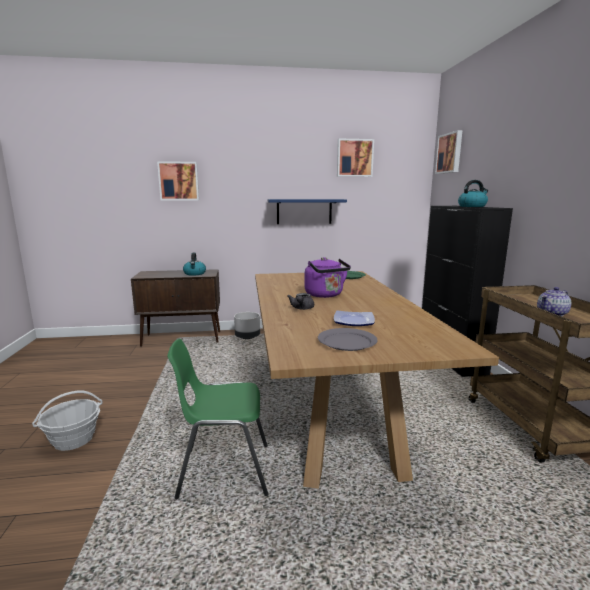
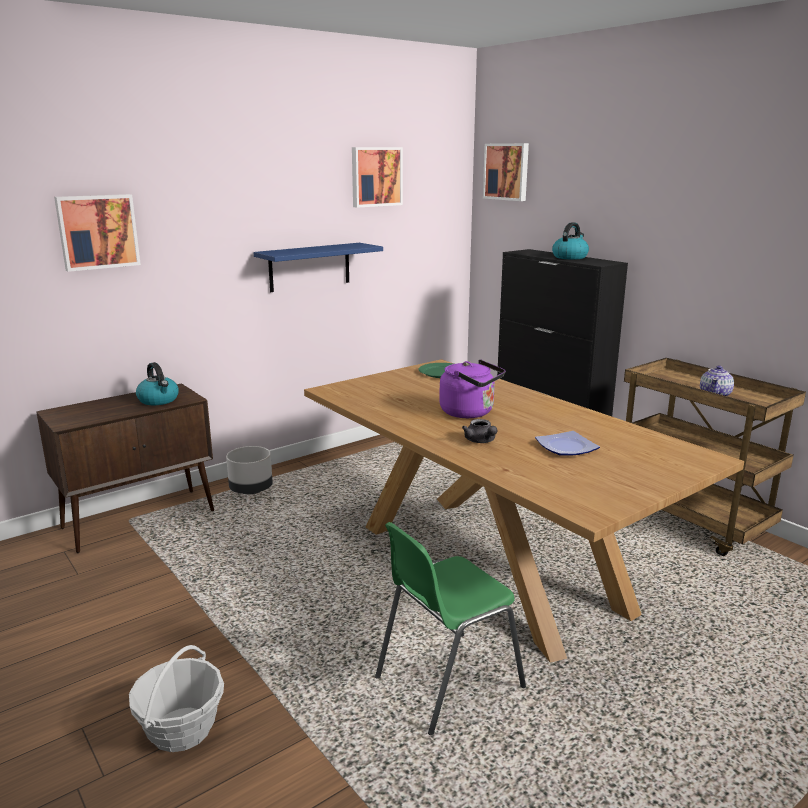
camera: 30 degrees left, 5 degrees up
grey plate [318,328,378,351] -> none

